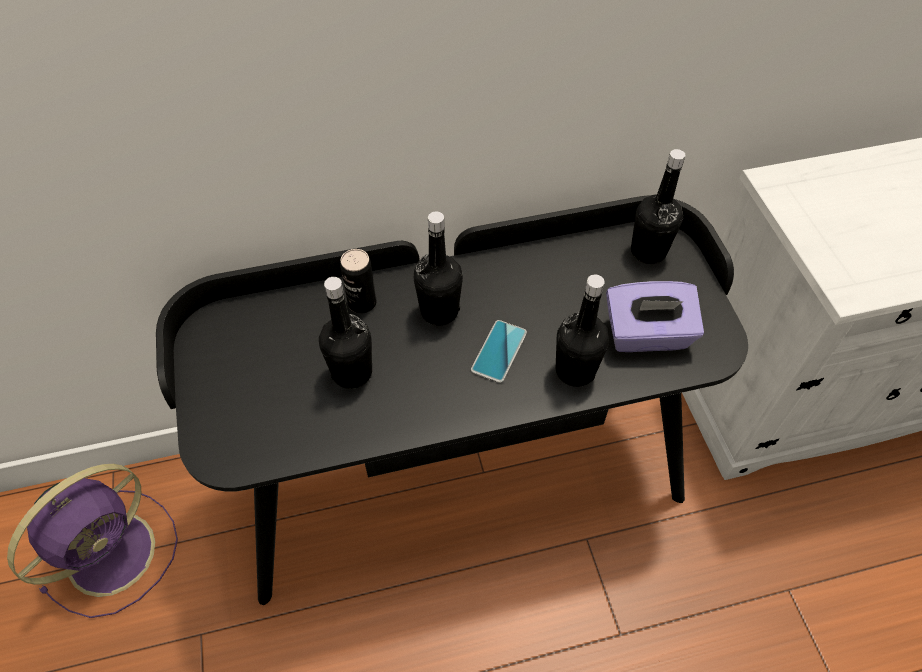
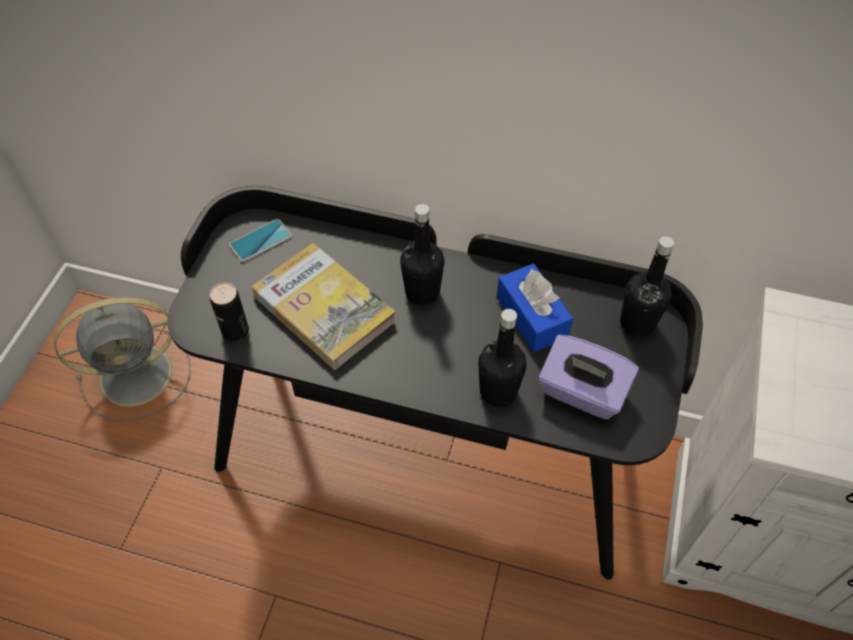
camera: 30 degrees right, 0 degrees up
purple fan [7,464,178,618] -> grey fan [54,297,191,420]
black bottle [319,277,372,389] -> book [252,243,396,370]
can [340,249,377,313] -> can moved to [210,283,249,341]
phone [471,320,527,383] -> phone moved to [229,219,292,262]
none -> blue tissue box [497,264,573,352]

